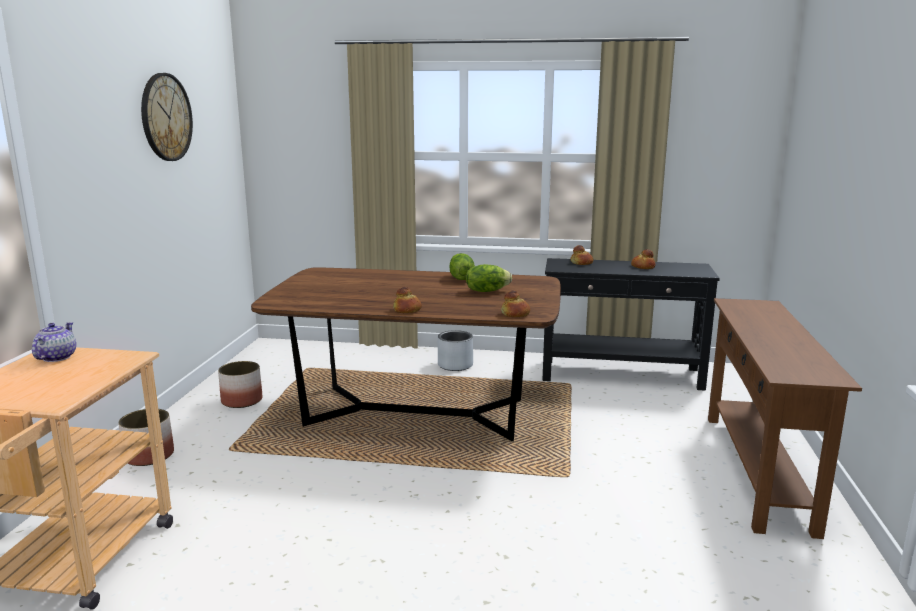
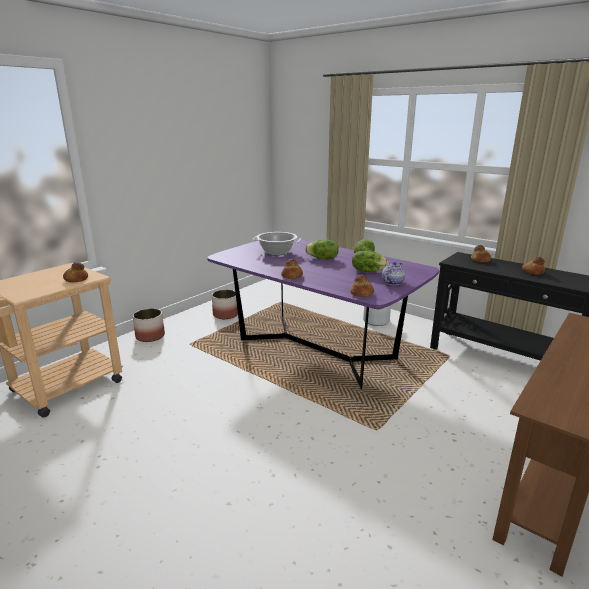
camera: 30 degrees right, 5 degrees up
teapot [32,322,76,362] -> teapot moved to [382,262,405,285]
wall clock [141,73,193,161] -> none
brown dining table [251,267,561,442] -> purple dining table [207,239,439,389]
none -> bread [63,262,88,283]
none -> cooking pot [252,232,301,256]
none -> lettuce [305,240,339,259]

